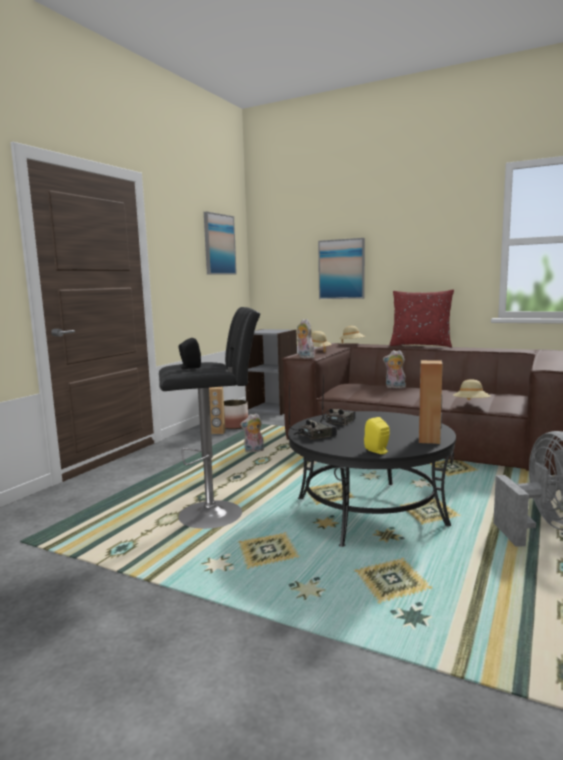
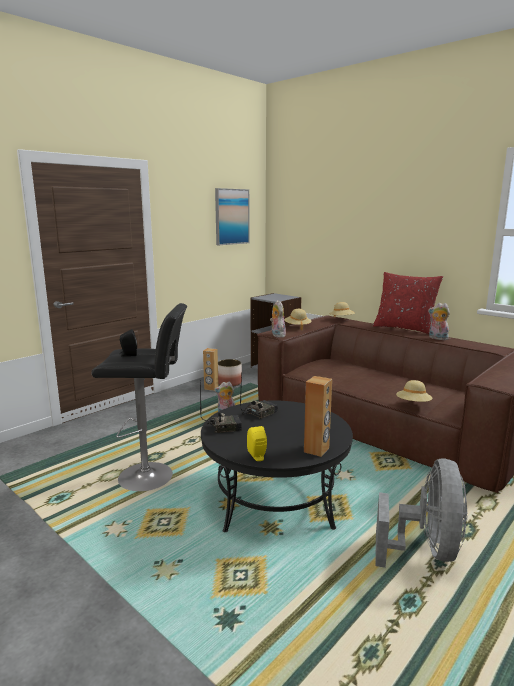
camera: 15 degrees right, 5 degrees up
picture [318,238,365,299] -> none
plush toy [383,350,406,389] -> plush toy moved to [428,303,450,340]

